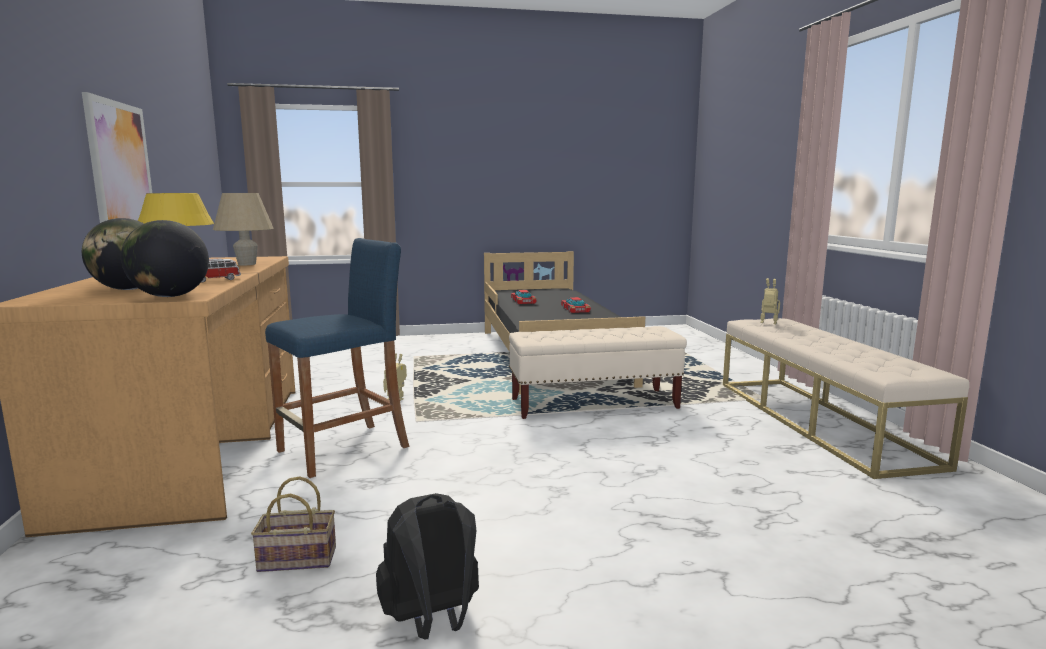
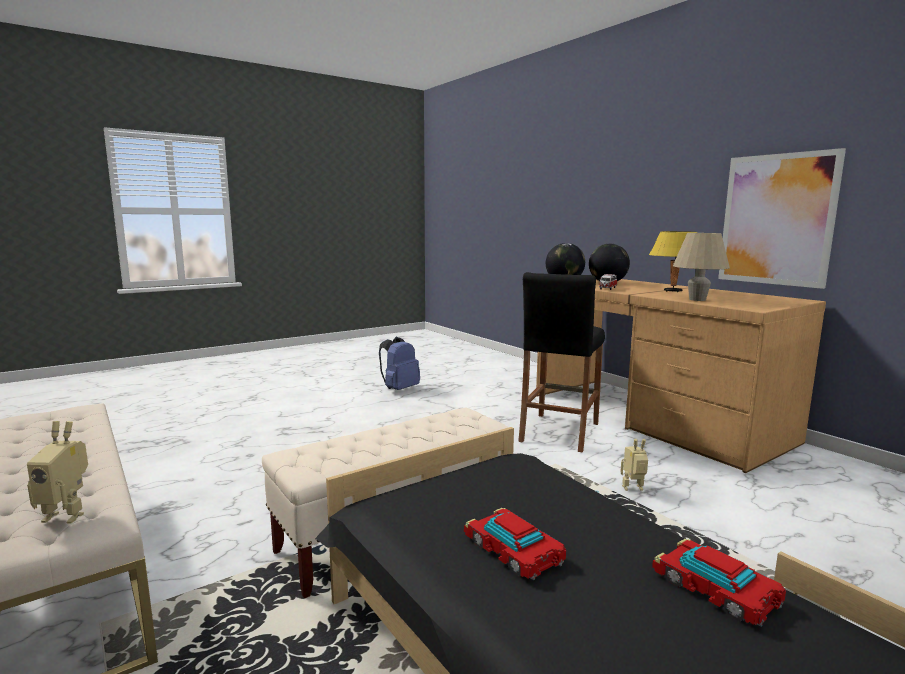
camera: 155 degrees right, 0 degrees up
basket [251,476,336,572] -> none
blue stool [265,238,409,478] -> black stool [518,272,605,452]
black backpack [376,493,479,640] -> blue backpack [379,337,420,390]

